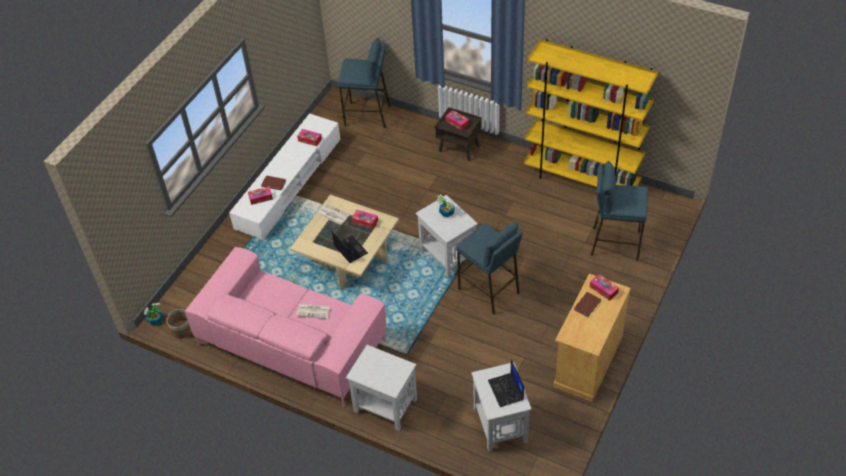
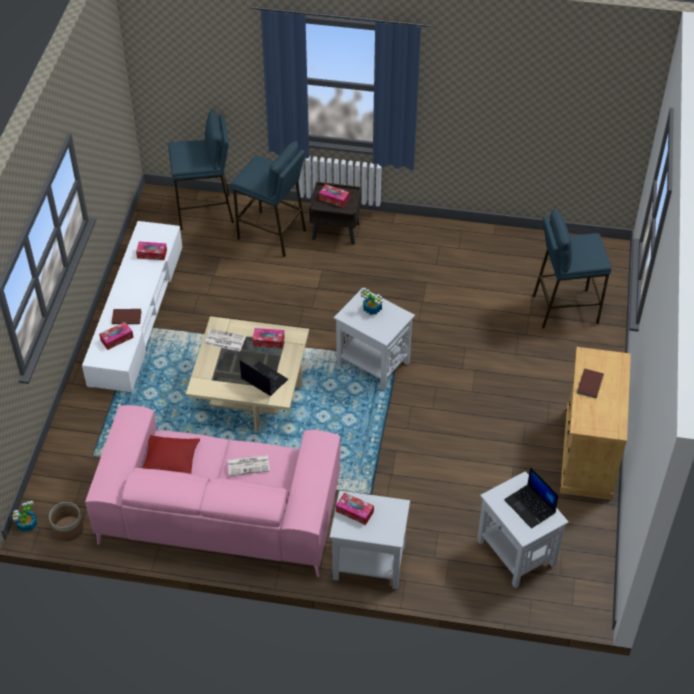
camera: 20 degrees left, 0 degrees up
blue stool [456,222,523,315] -> blue stool moved to [231,141,306,257]
yellow bookcase [524,39,658,187] -> none
tissue box [590,274,619,301] -> tissue box moved to [336,492,374,525]
none -> red pillow [142,435,200,474]

